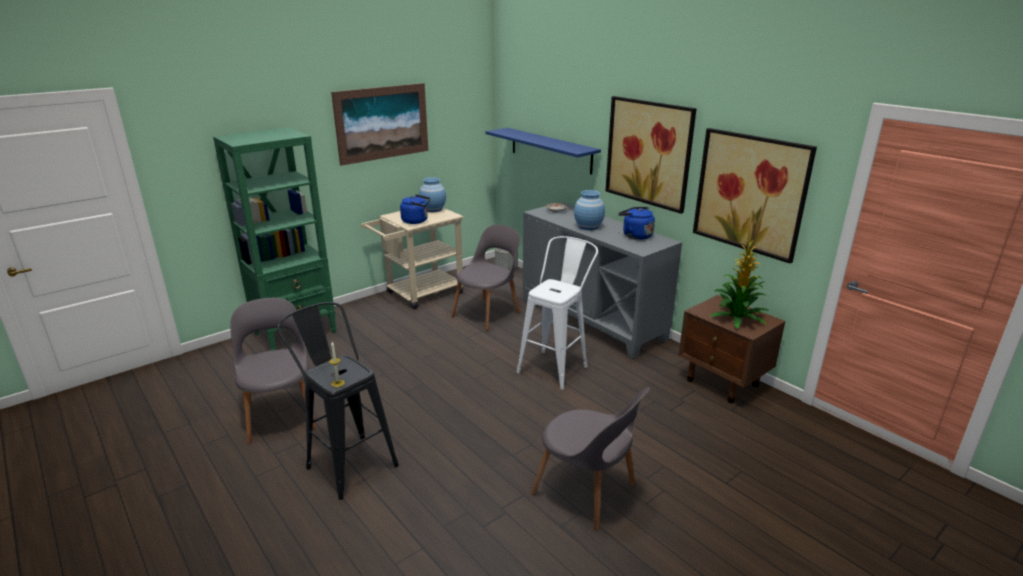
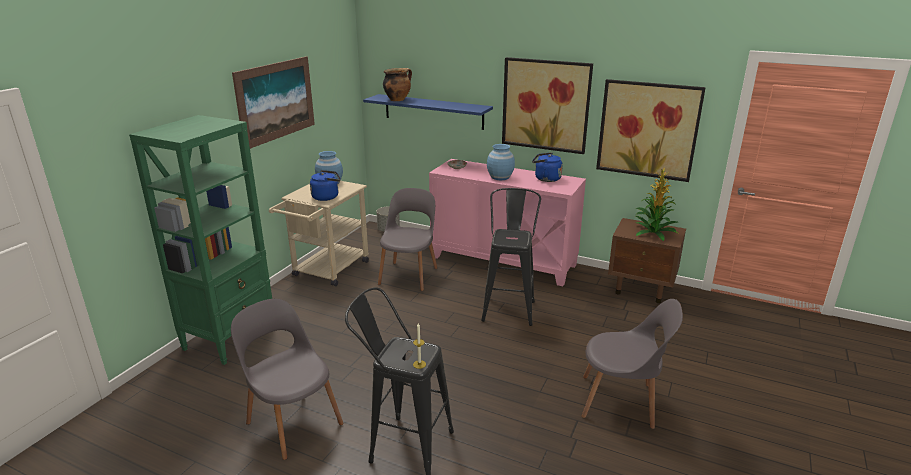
camera: 25 degrees left, 0 degrees up
white stool [517,236,598,390] -> black stool [481,188,541,326]
grey cabinet [523,202,682,359] -> pink cabinet [429,159,586,287]
none -> cooking pot [383,68,412,101]

